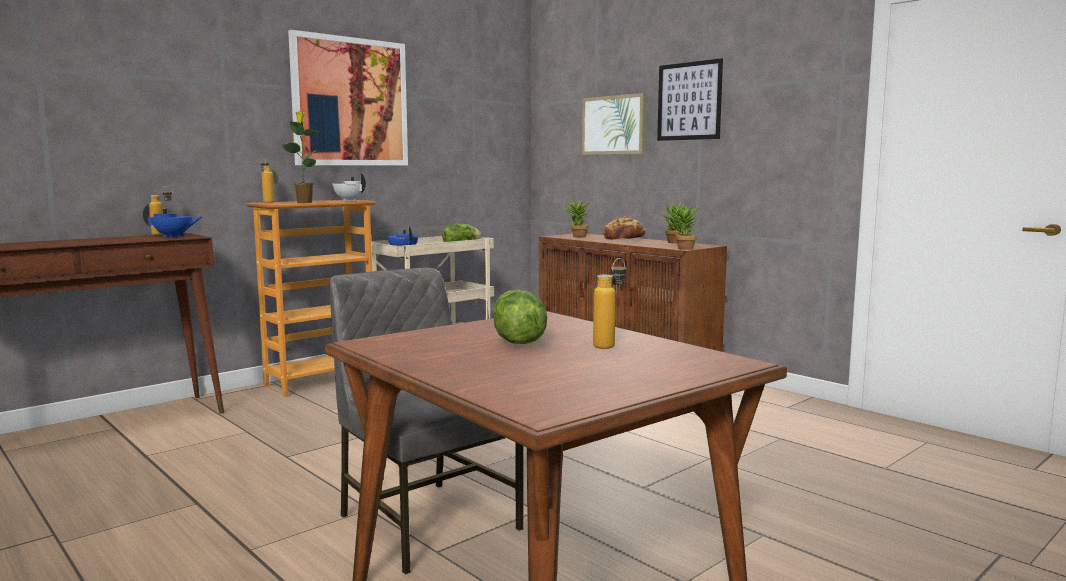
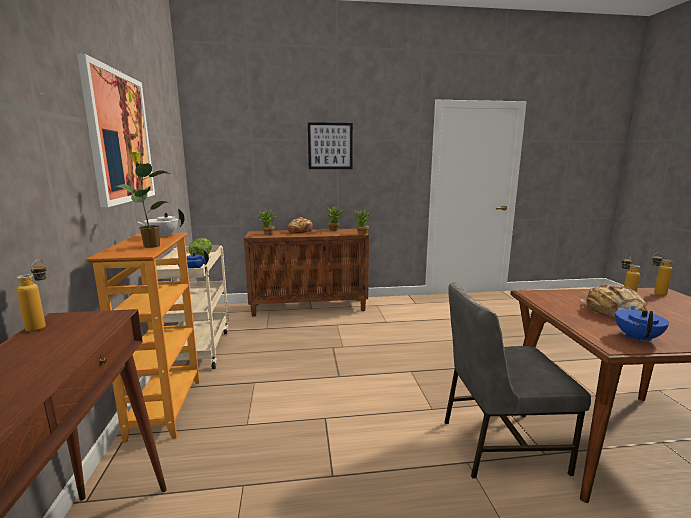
camera: 55 degrees left, 5 degrees up
blue teapot [143,204,202,238] -> blue teapot moved to [615,306,669,343]
bottle [261,159,275,203] -> bottle moved to [652,253,672,296]
lettuce [493,289,547,344] -> bread [581,284,646,318]
picture [582,93,646,155] -> none

